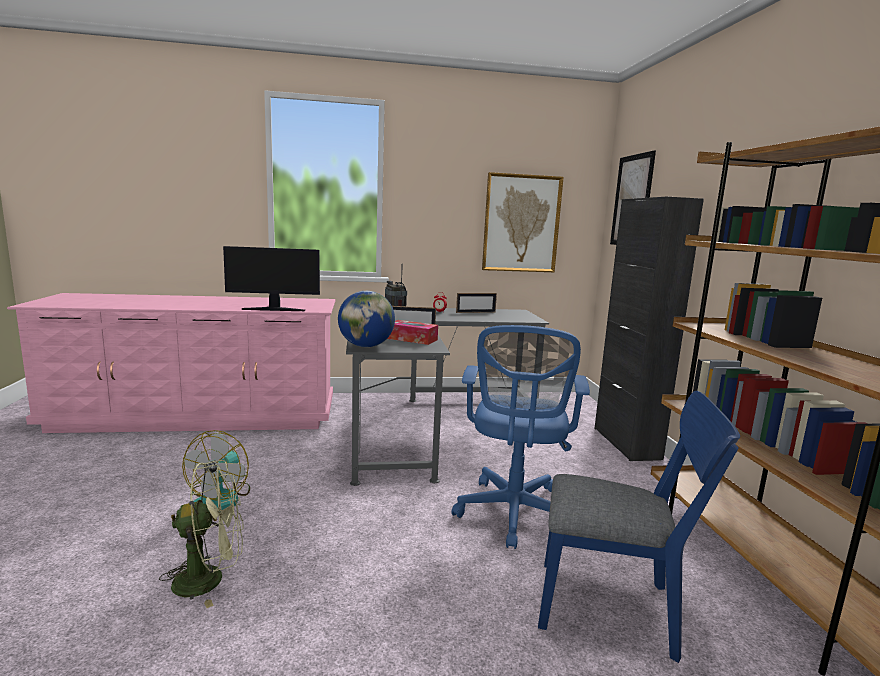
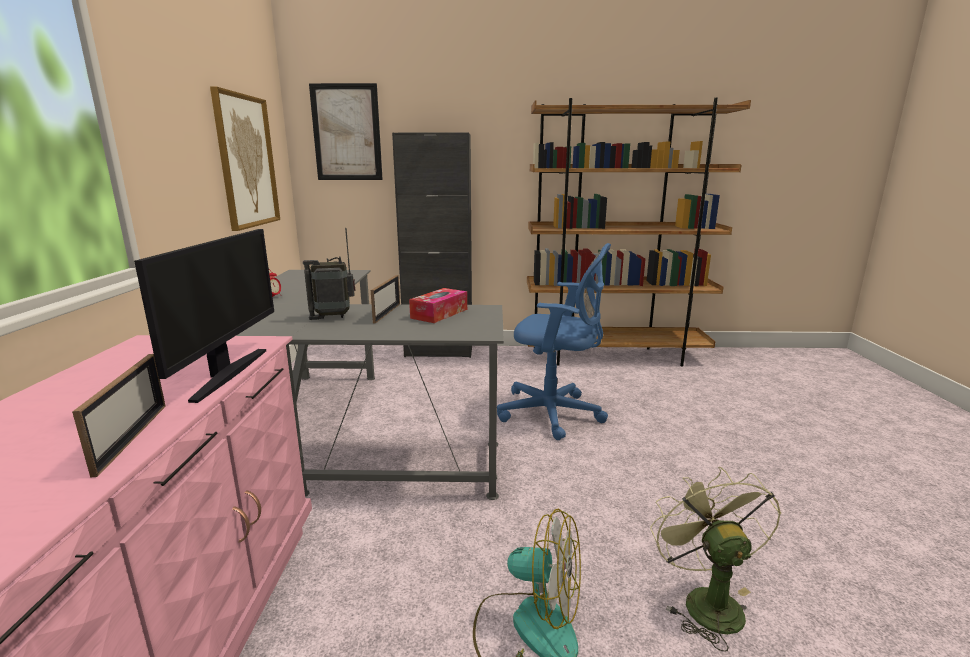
camera: 80 degrees left, 5 degrees up
globe [338,291,395,347] -> none
picture frame [456,293,497,313] -> picture frame moved to [72,354,166,478]
blue chair [538,391,740,663] -> none

